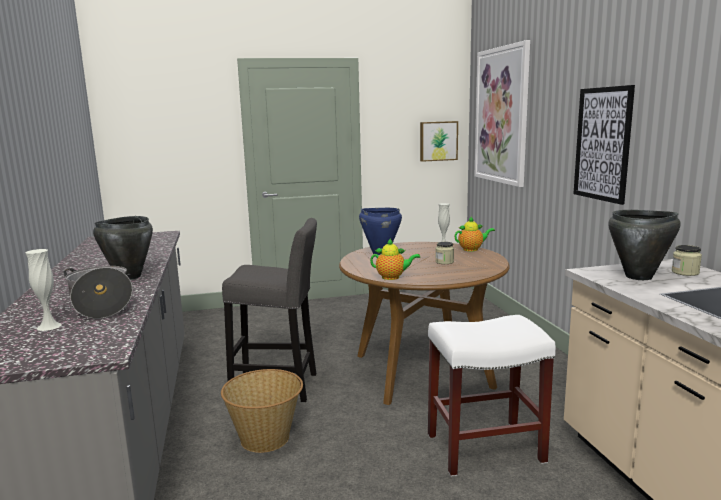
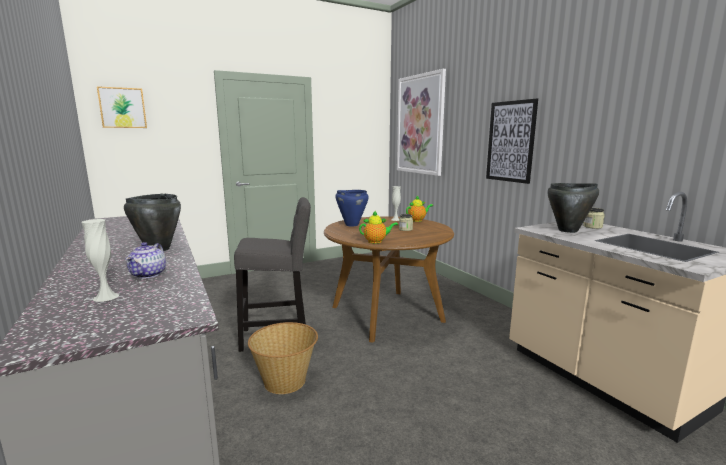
camera: 15 degrees left, 0 degrees up
cooking pot [64,266,133,319] -> teapot [126,242,166,279]
picture [420,121,458,162] -> picture moved to [97,86,147,128]
white stool [428,315,556,476] -> none

